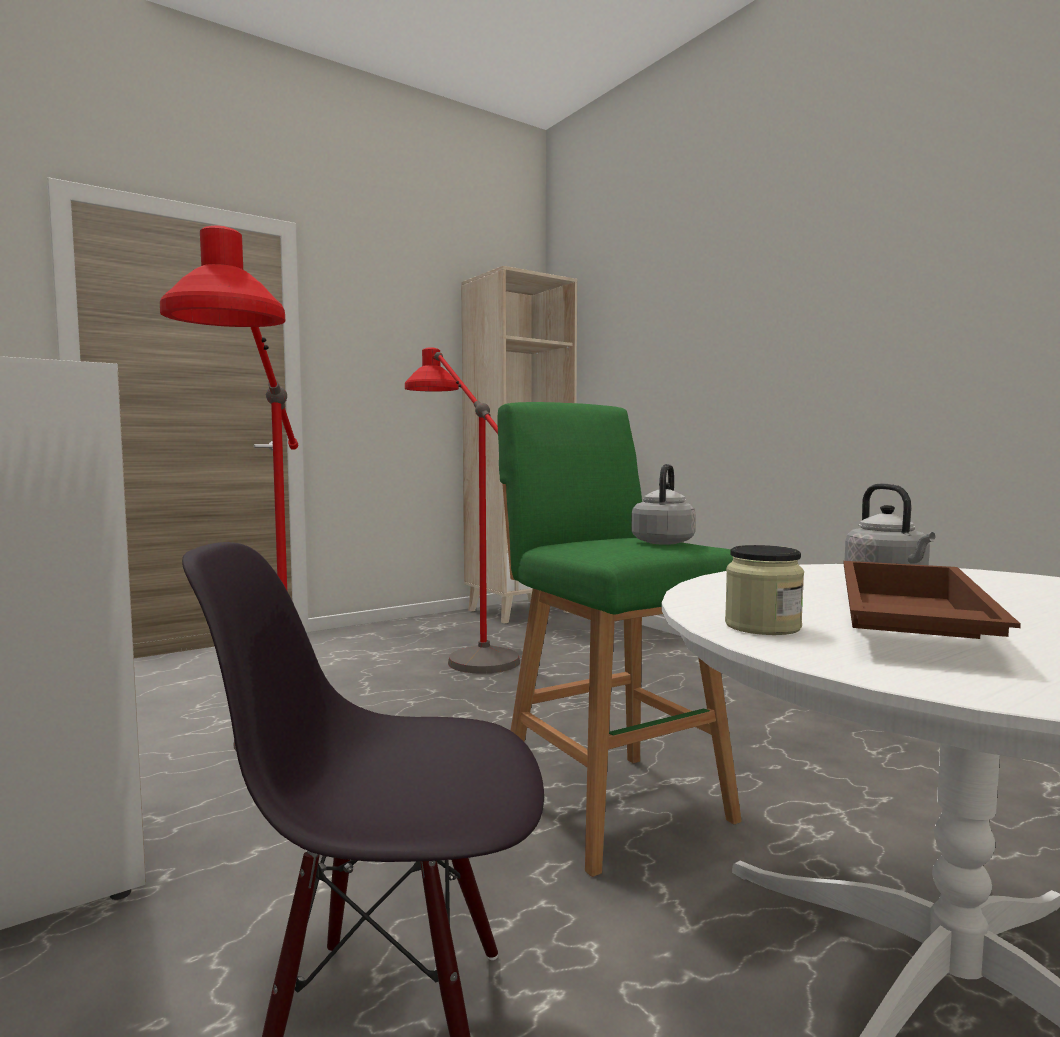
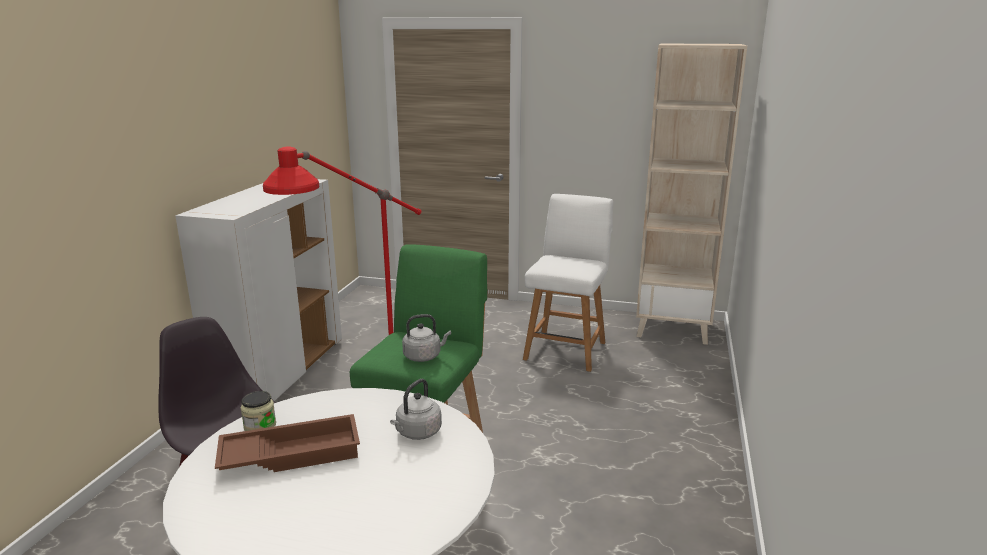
camera: 50 degrees right, 15 degrees up
red floor lamp [405,347,520,674] -> white chair [523,194,613,372]

